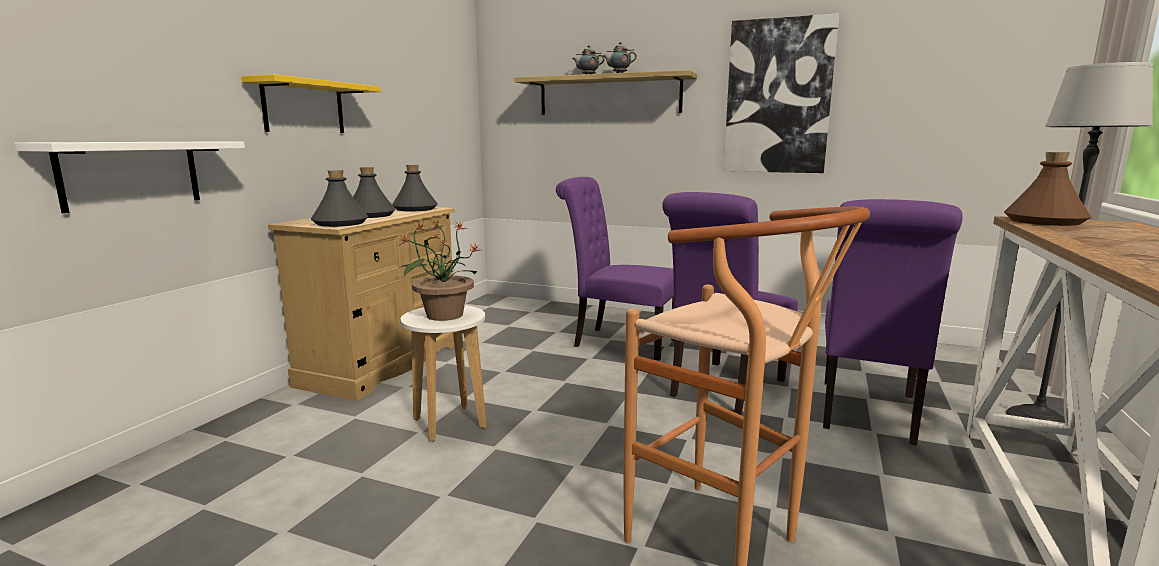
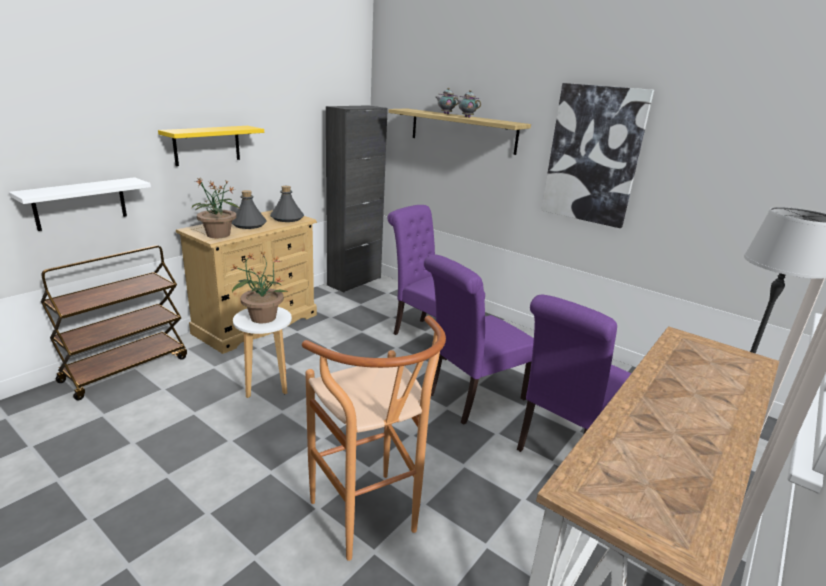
camera: 15 degrees right, 10 degrees up
grey bottle [311,170,369,227] -> potted plant [192,177,240,238]
brown bottle [1004,152,1092,226] -> none
none -> brown cart [41,245,187,400]
none -> black cabinet [326,105,388,292]

